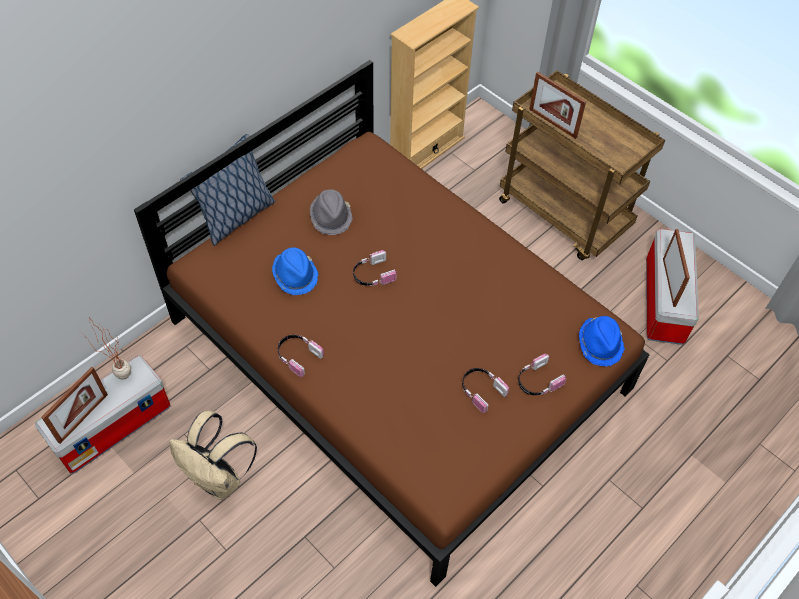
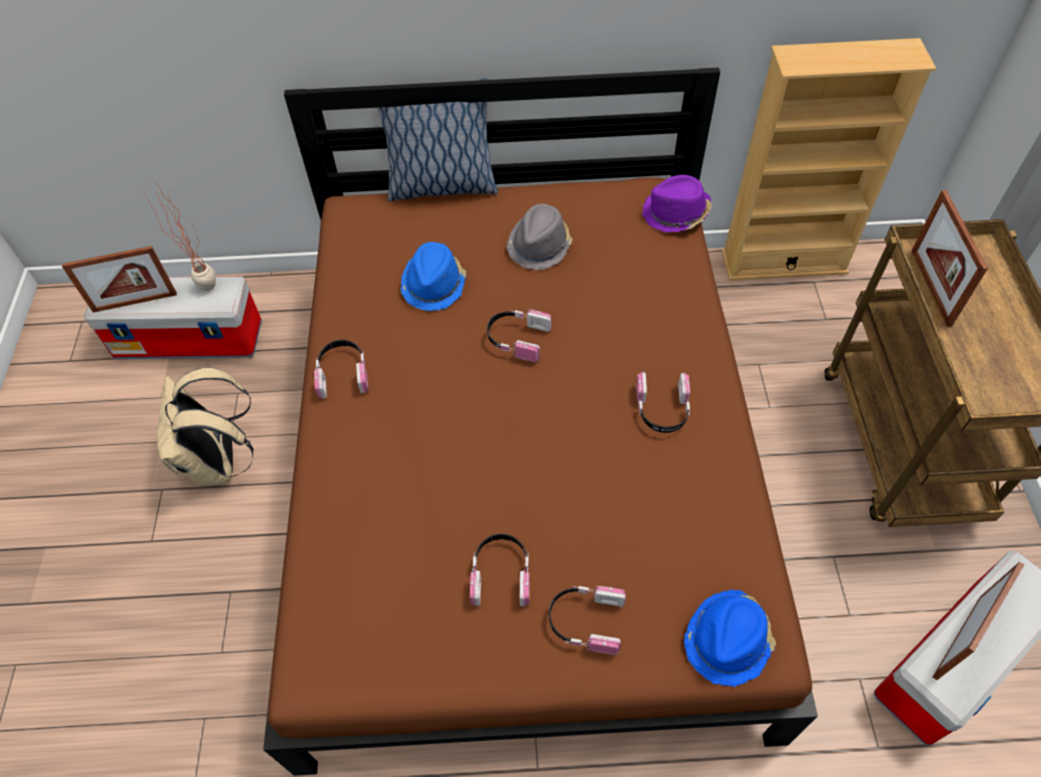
camera: 45 degrees right, 0 degrees up
none -> headphones [636,372,690,433]
none -> purple hat [642,175,712,233]

